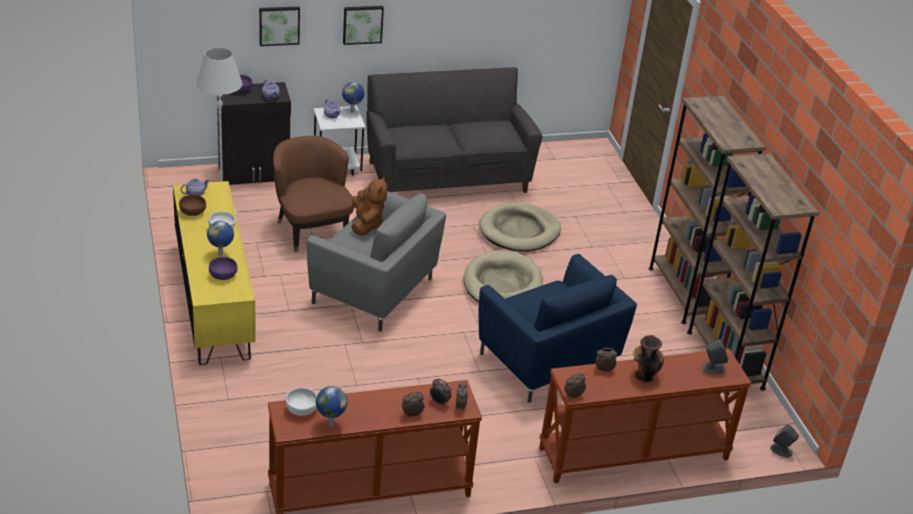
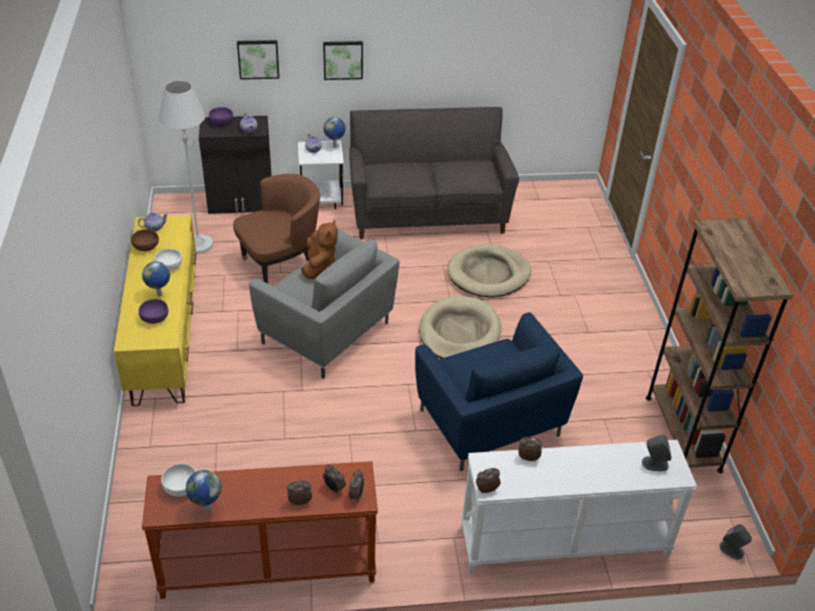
camera: 10 degrees right, 5 degrees up
brown armchair [273,136,354,252] -> brown armchair turned 75 degrees clockwise [233,174,320,283]
brown console table [539,349,752,483] -> white console table [461,440,697,573]
vase [633,335,664,382] -> none
brown bookcase [648,95,766,324] -> none

